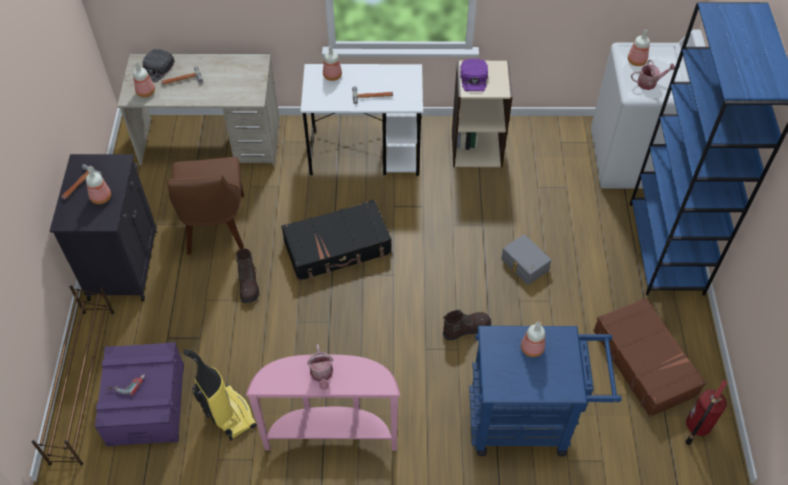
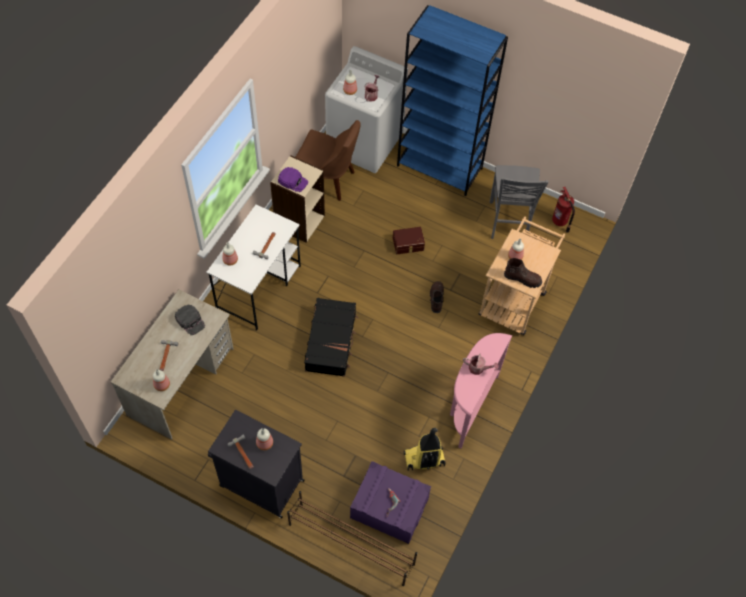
camera: 65 degrees left, 5 degrees up
black cap [142,49,175,83] -> black cap moved to [175,305,205,336]
brown chair [167,157,244,255] -> brown chair moved to [296,120,361,201]
brown boot [236,248,259,303] -> brown boot moved to [504,258,542,288]
blue cart [469,326,622,457] -> beige cart [479,216,565,335]
grey storage box [501,234,551,285] -> brown storage box [393,227,425,254]
brown suitcase [593,298,706,417] -> grey chair [490,165,549,239]

